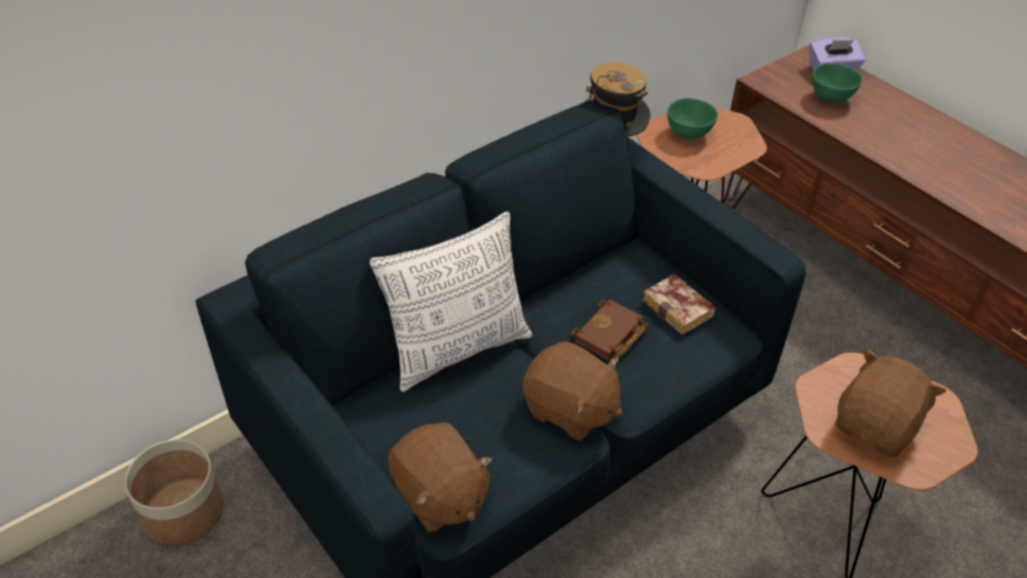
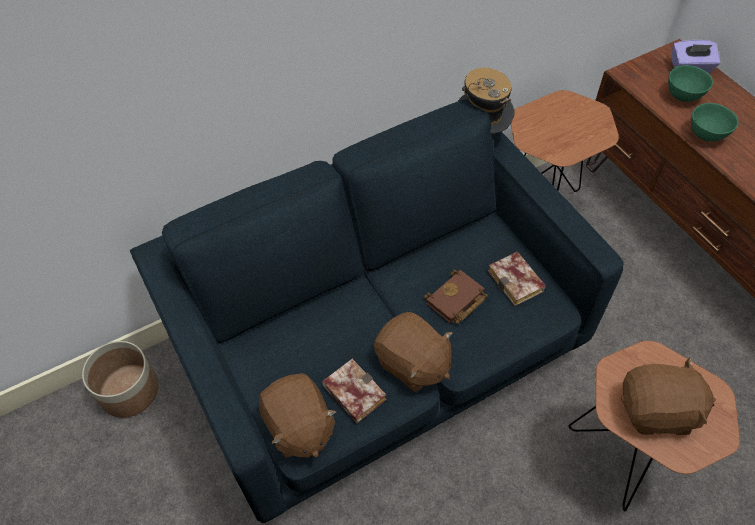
camera: 10 degrees right, 10 degrees up
pillow [369,211,532,392] -> none
green bowl [667,98,718,140] -> green bowl moved to [691,103,739,142]
brown plush toy [835,349,946,458] -> brown plush toy turned 45 degrees clockwise [621,357,716,435]
none -> book [323,359,386,423]

